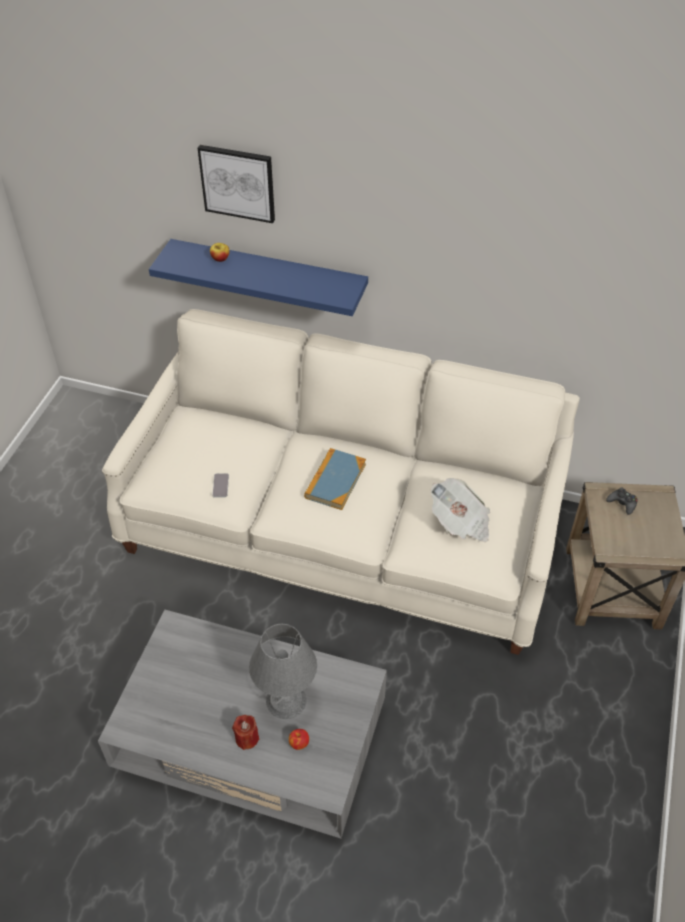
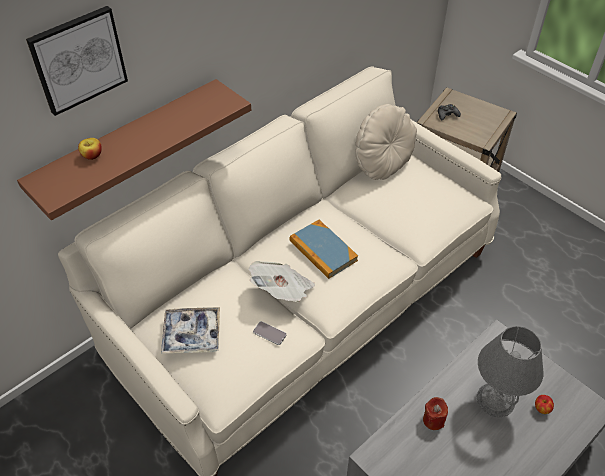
camera: 60 degrees left, 0 degrees up
blue shelf [149,239,368,316] -> brown shelf [17,79,251,221]
red candle [232,715,260,750] -> red candle moved to [423,397,448,430]
newspaper [431,478,490,542] -> newspaper moved to [248,261,315,302]
none -> tray [161,307,220,354]
none -> beige pillow [355,104,417,180]

